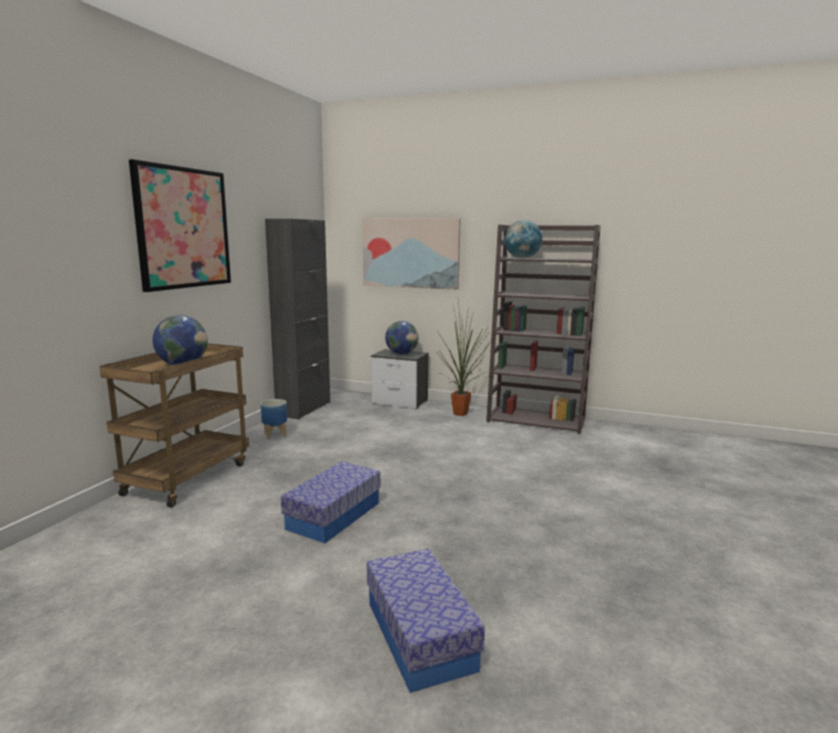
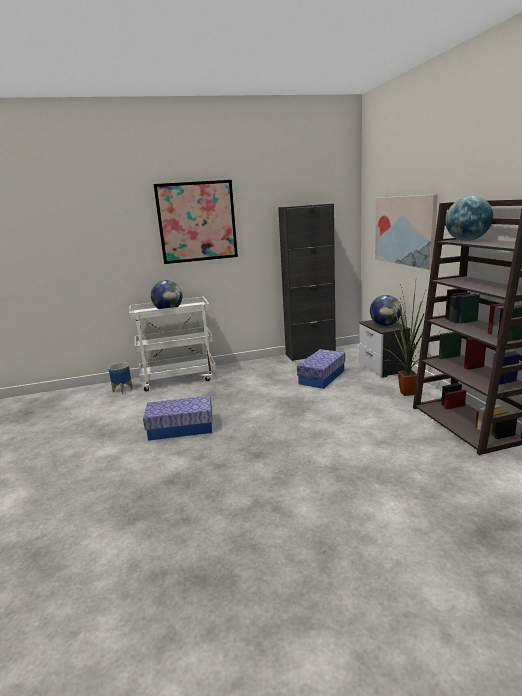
camera: 55 degrees right, 5 degrees up
brown cart [100,343,249,507] -> white cart [129,297,216,392]
planter [260,399,287,439] -> planter moved to [108,363,133,394]
storage box [367,549,485,693] -> storage box moved to [297,349,345,389]

